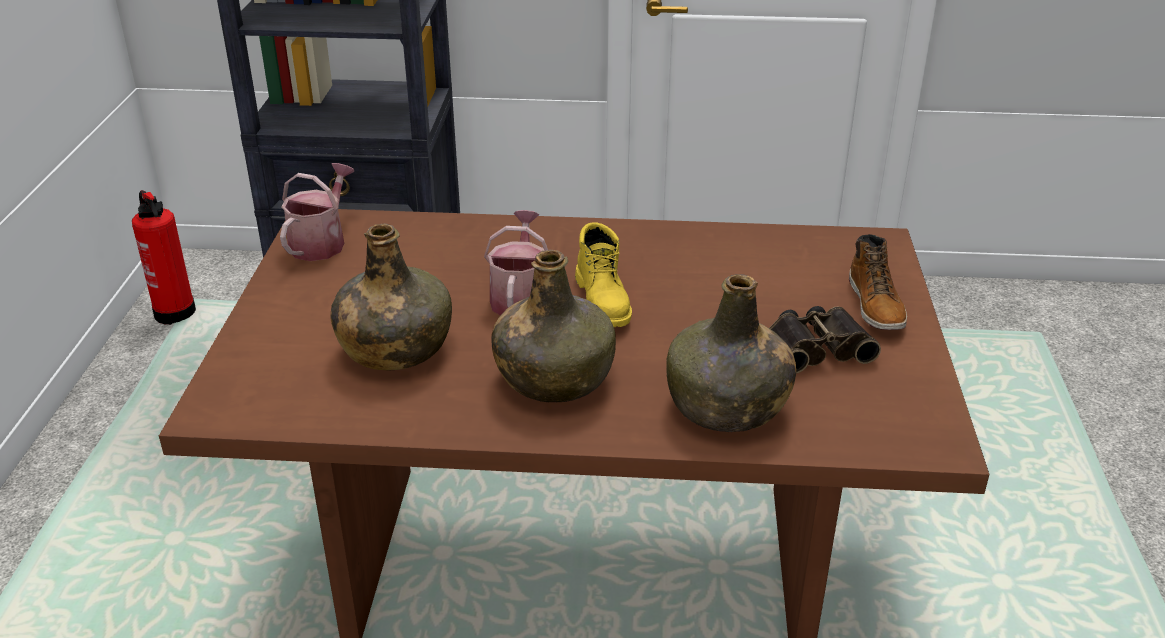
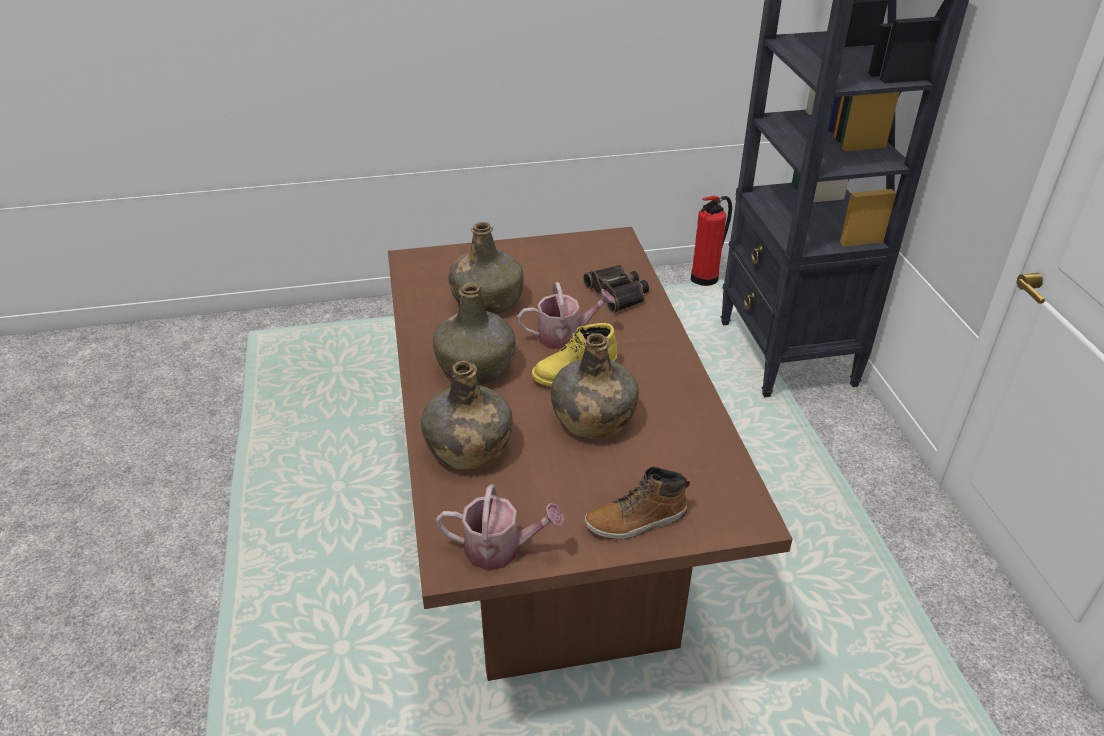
camera: 75 degrees right, 5 degrees up
watering can [280,163,354,261] -> watering can moved to [436,484,565,571]
binoculars [769,306,881,374] -> binoculars moved to [583,265,649,313]
none -> green bottle [551,333,639,439]

